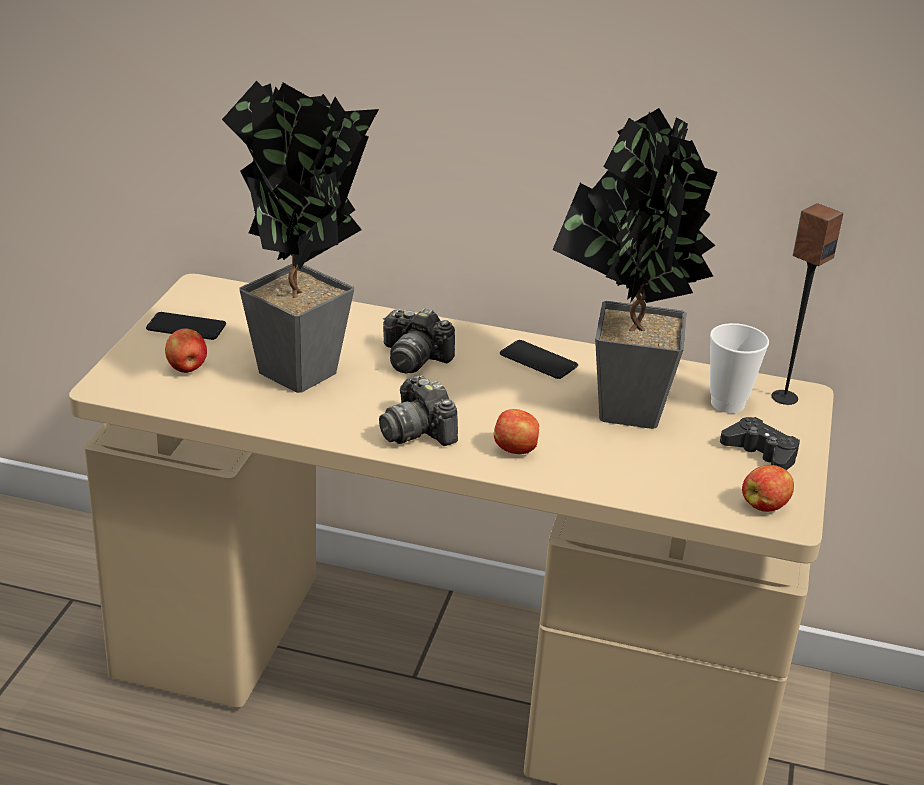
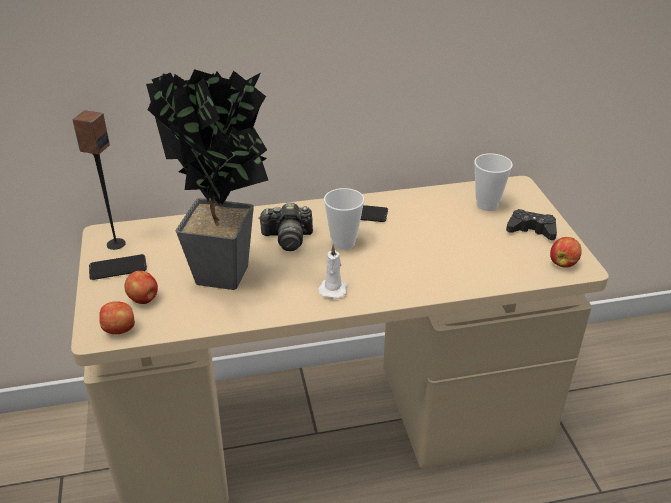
camera: 25 degrees left, 5 degrees up
camera [379,375,458,446] -> white candle [318,244,347,299]
apple [494,409,539,454] -> apple moved to [99,301,135,334]
potted plant [553,108,717,429] -> none
speaker [772,203,843,405] -> speaker moved to [72,110,126,250]
none -> cup [324,188,364,250]

